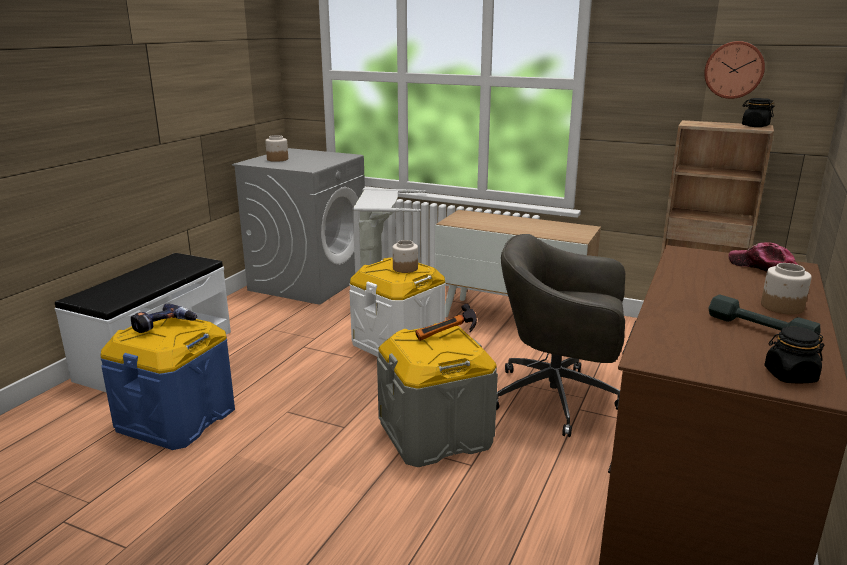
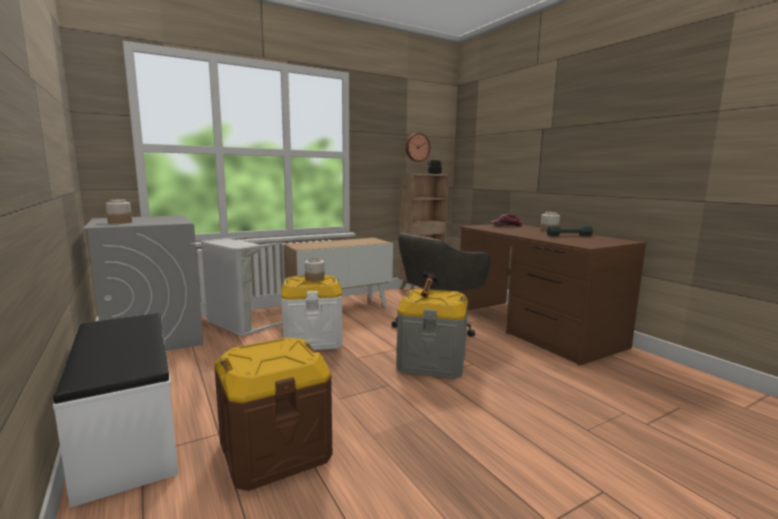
camera: 55 degrees left, 10 degrees down
blue storage box [100,317,235,450] -> brown storage box [214,337,332,491]
power drill [131,303,197,333] -> none
black jar [764,326,824,383] -> none

